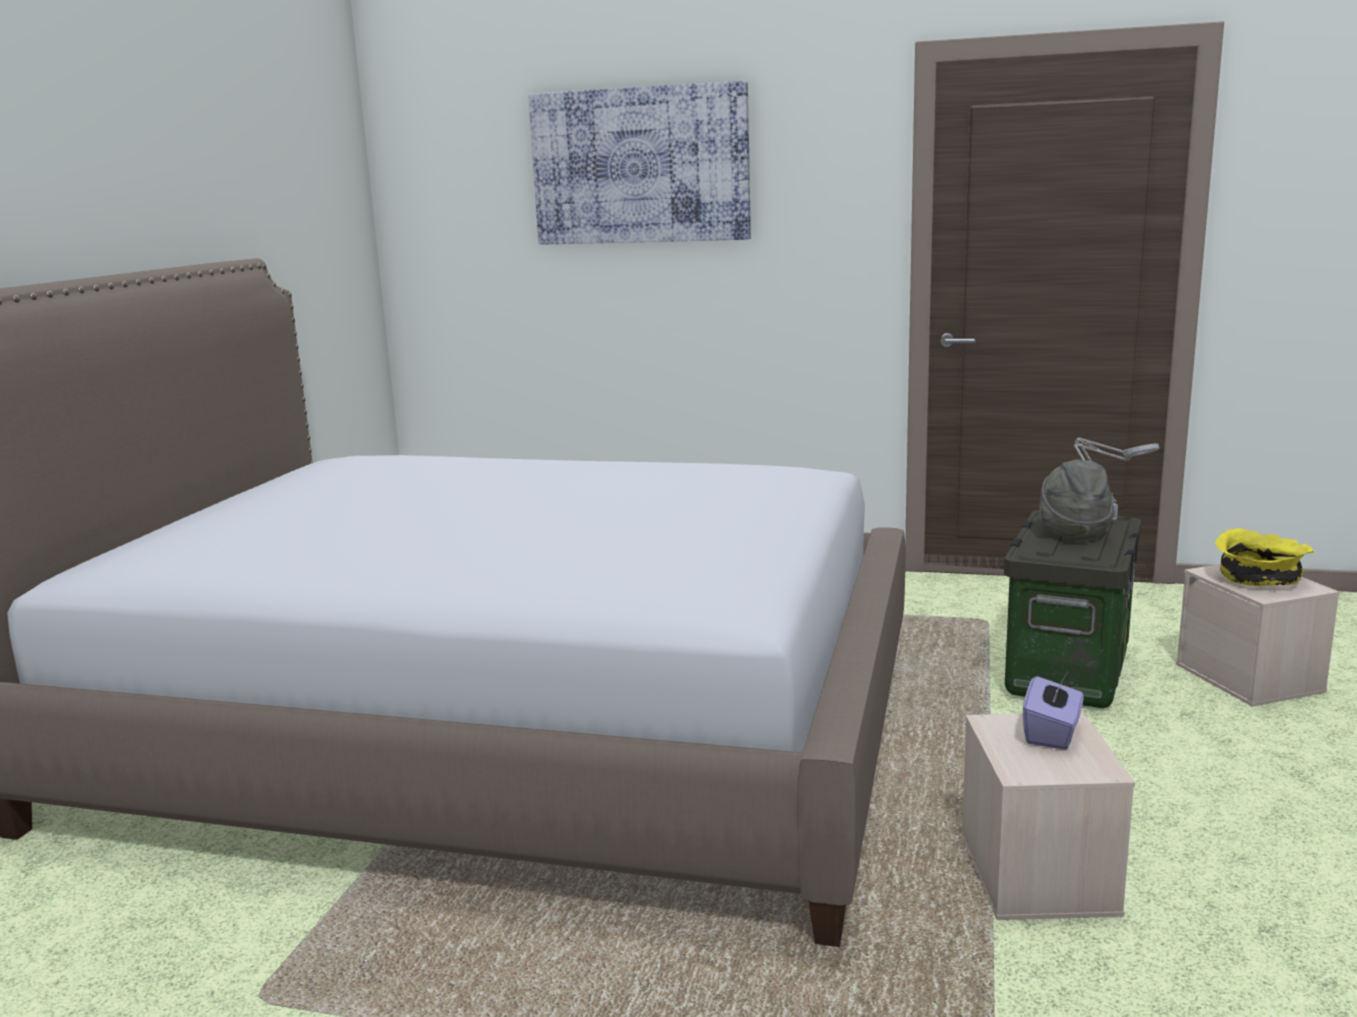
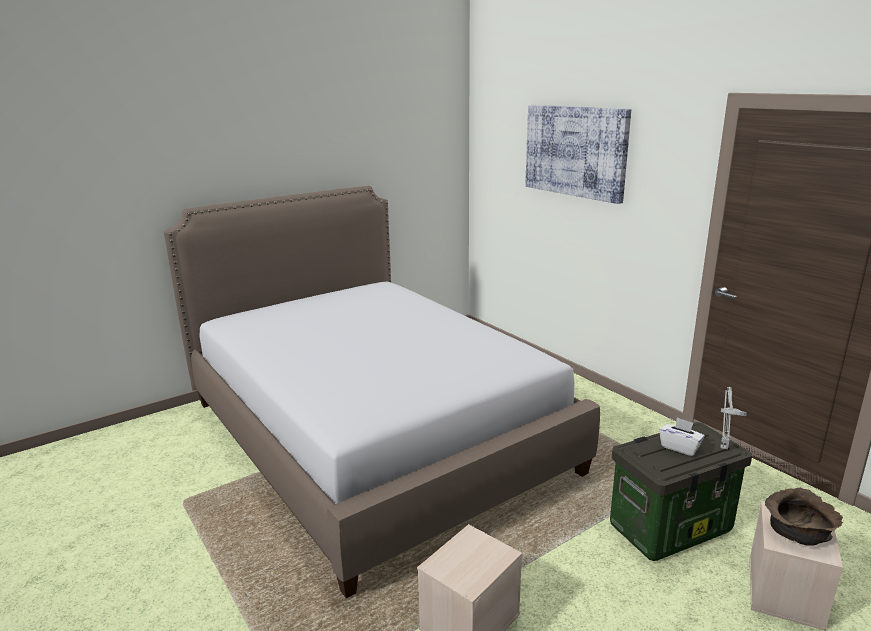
camera: 40 degrees right, 5 degrees up
purple tissue box [1023,673,1084,750] -> none
grey hat [1039,459,1114,542] -> white tissue box [659,418,705,456]
yellow bowl [1214,528,1316,586] -> brown bowl [765,488,844,546]

